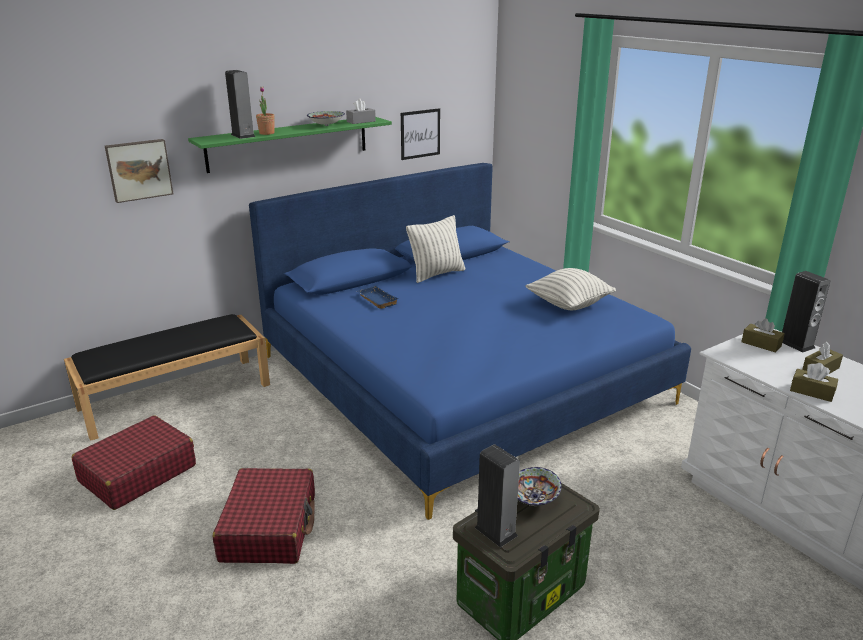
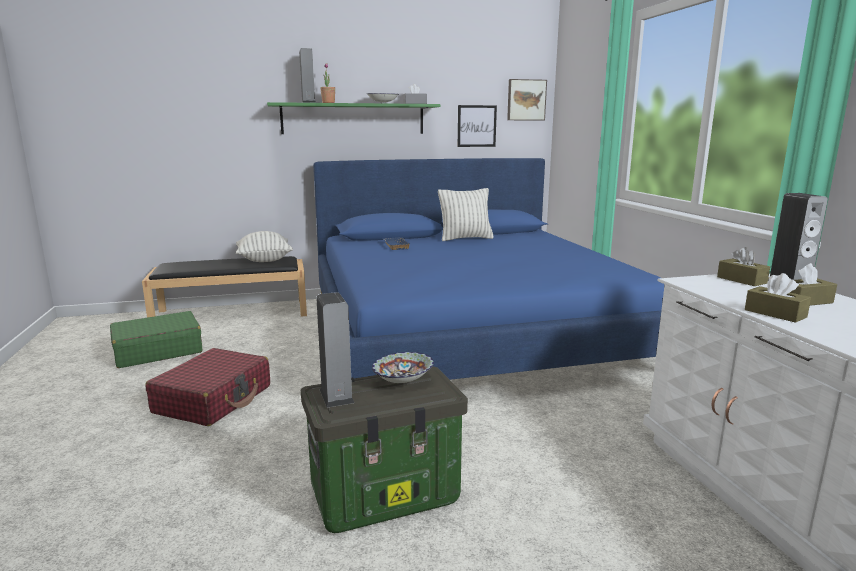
camera: 20 degrees right, 10 degrees down
red suitcase [72,415,196,510] -> green suitcase [110,311,203,368]
picture [105,139,173,203] -> picture moved to [507,79,547,120]
pillow [525,268,616,310] -> pillow moved to [236,231,293,262]

